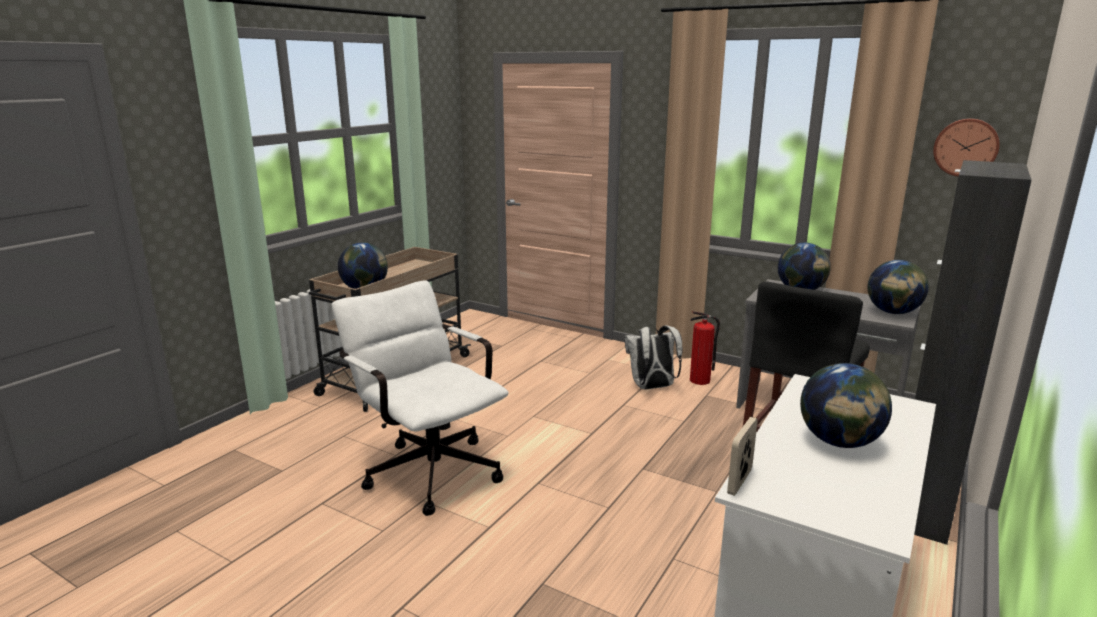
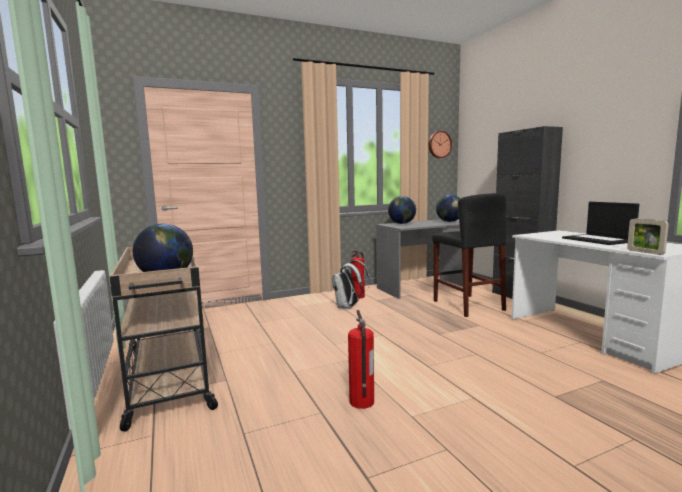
camera: 55 degrees left, 10 degrees down
white office chair [332,280,509,516] -> fire extinguisher [348,310,374,409]
globe [800,363,892,448] -> laptop [562,202,639,245]

